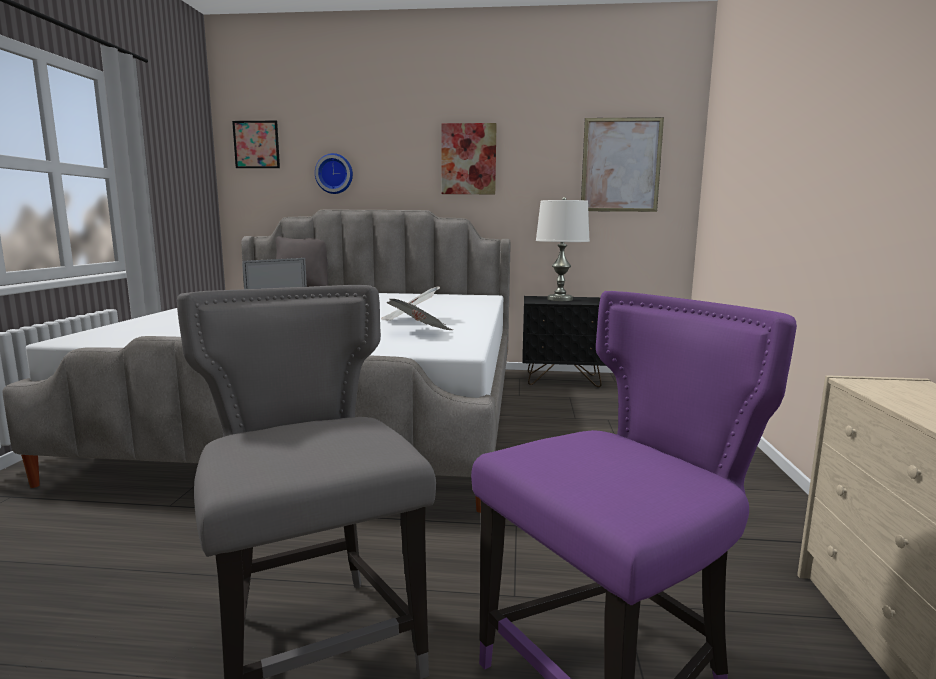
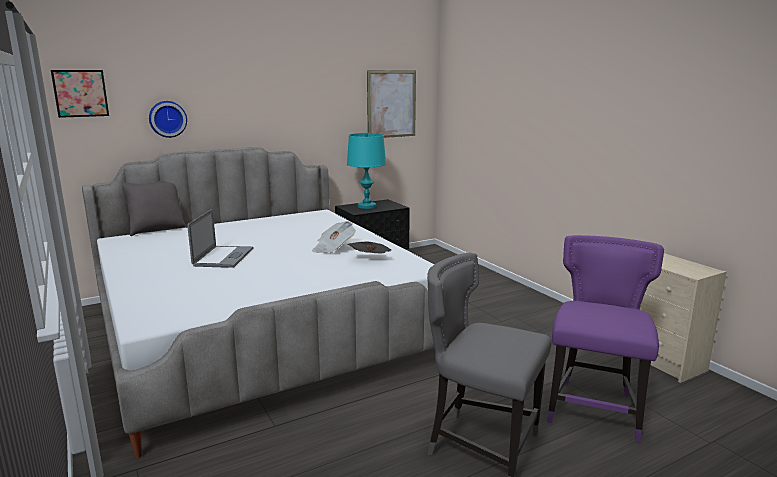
camera: 35 degrees left, 5 degrees up
picture [442,123,497,194] -> none
white table lamp [536,197,590,301] -> turquoise table lamp [347,132,386,209]

